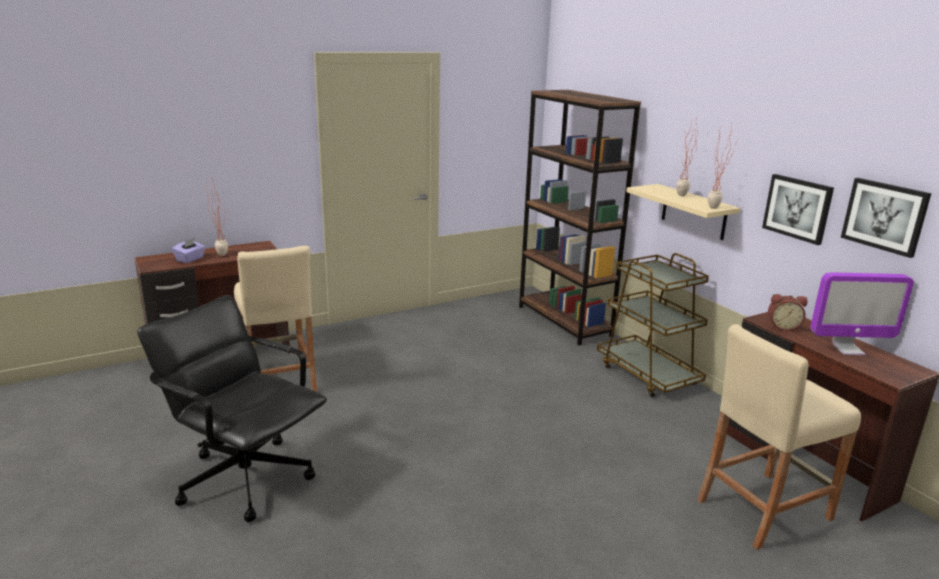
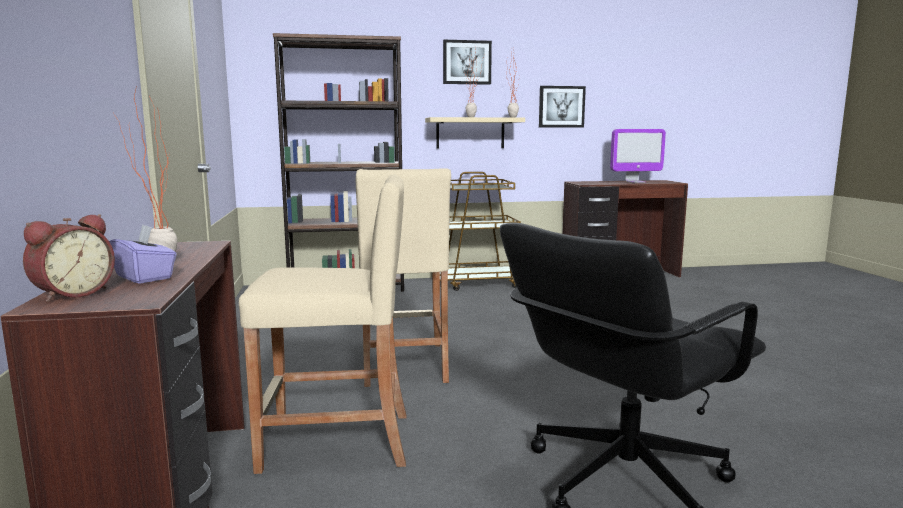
camera: 70 degrees left, 10 degrees down
beige stool [697,324,861,549] -> beige stool moved to [355,168,451,387]
alarm clock [768,294,808,331] -> alarm clock moved to [23,214,115,302]
monitor [810,272,914,355] -> monitor turned 60 degrees clockwise [610,129,666,183]
picture [841,178,931,258] -> picture moved to [443,40,492,85]

